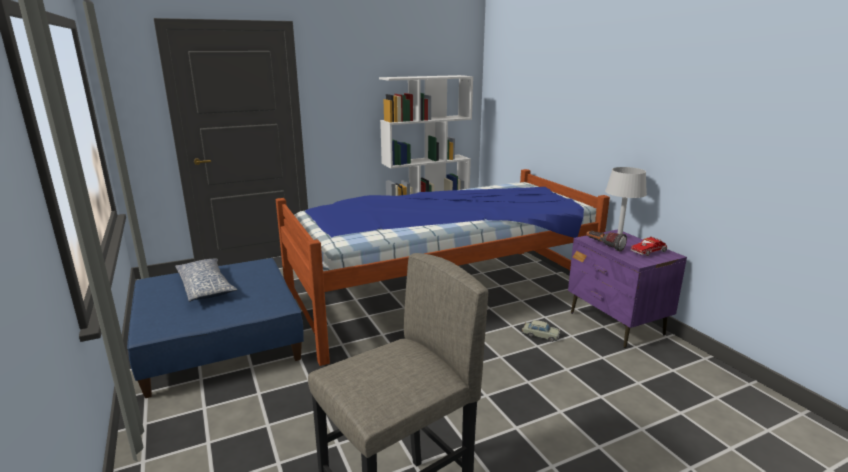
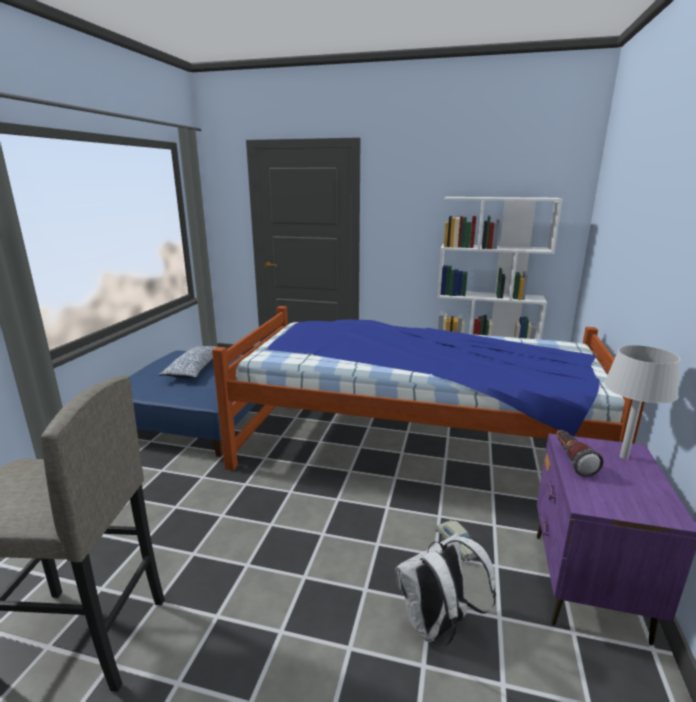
camera: 40 degrees right, 0 degrees up
toy truck [631,236,667,256] -> none
none -> white backpack [395,532,496,646]

